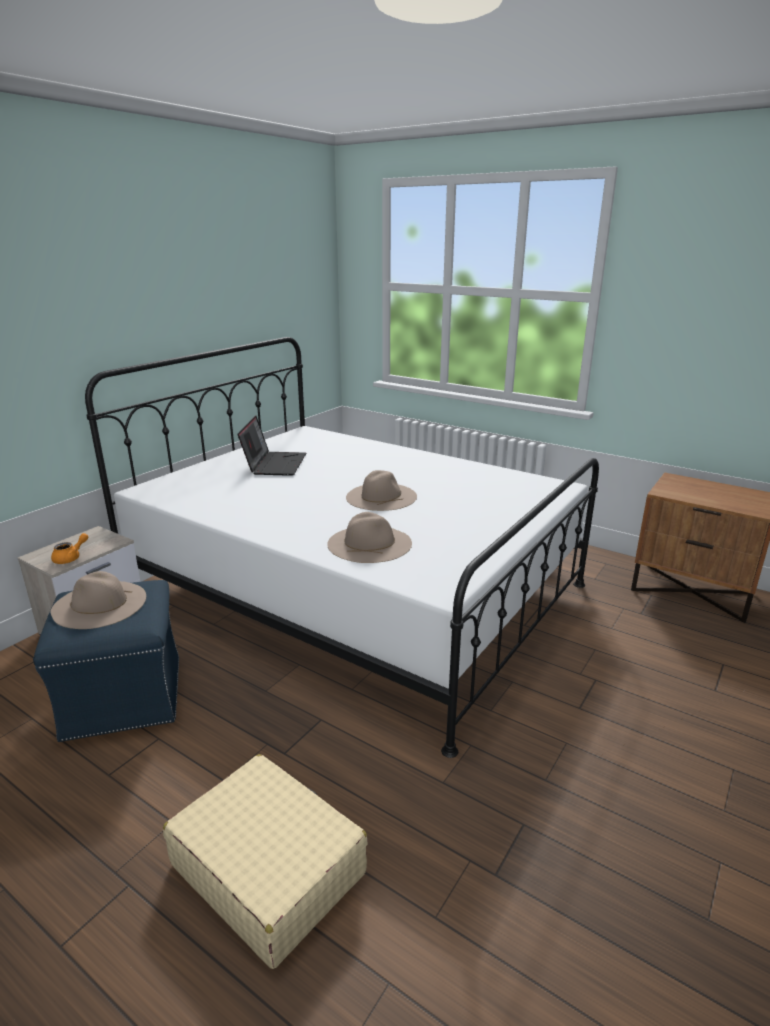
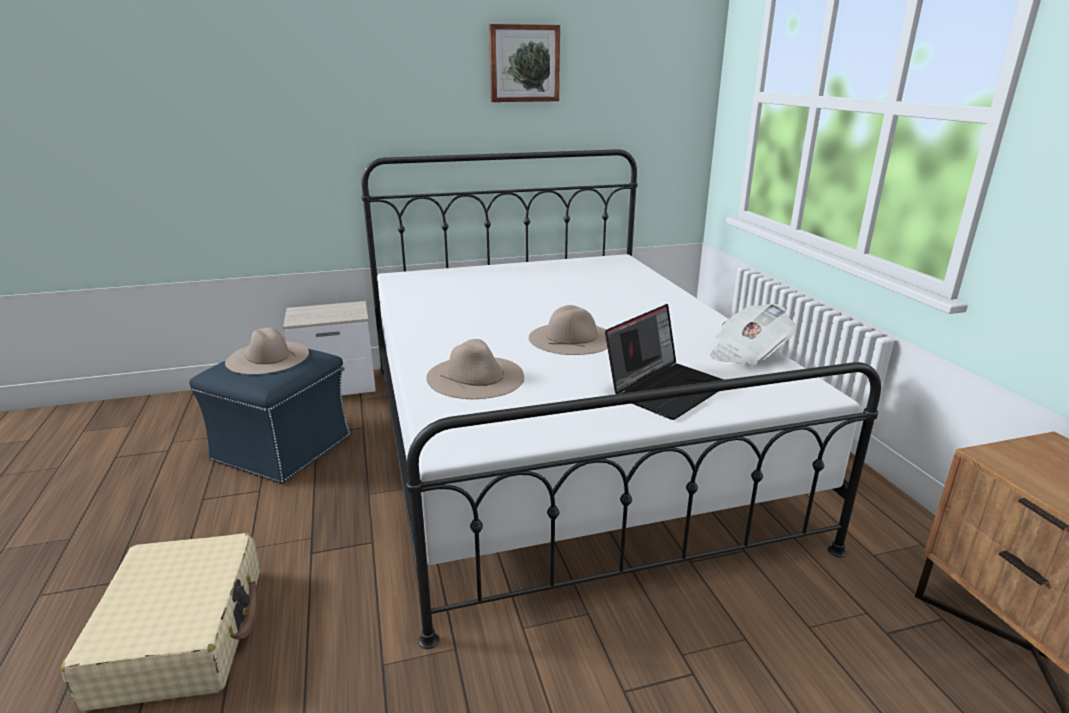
camera: 40 degrees right, 0 degrees up
orange teapot [51,533,88,564] -> none
laptop [237,416,306,476] -> laptop moved to [605,304,724,420]
none -> picture [489,24,560,102]
none -> newspaper [710,304,796,366]

